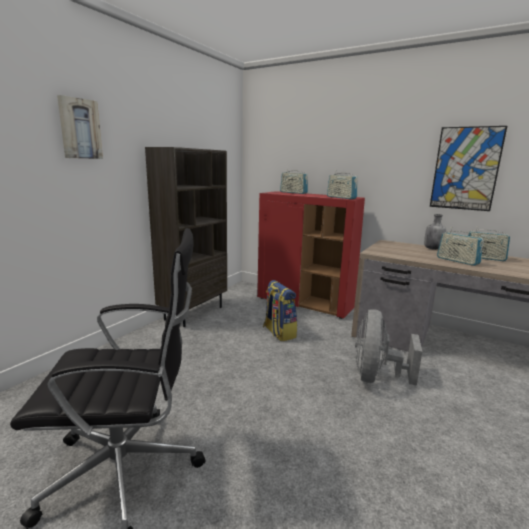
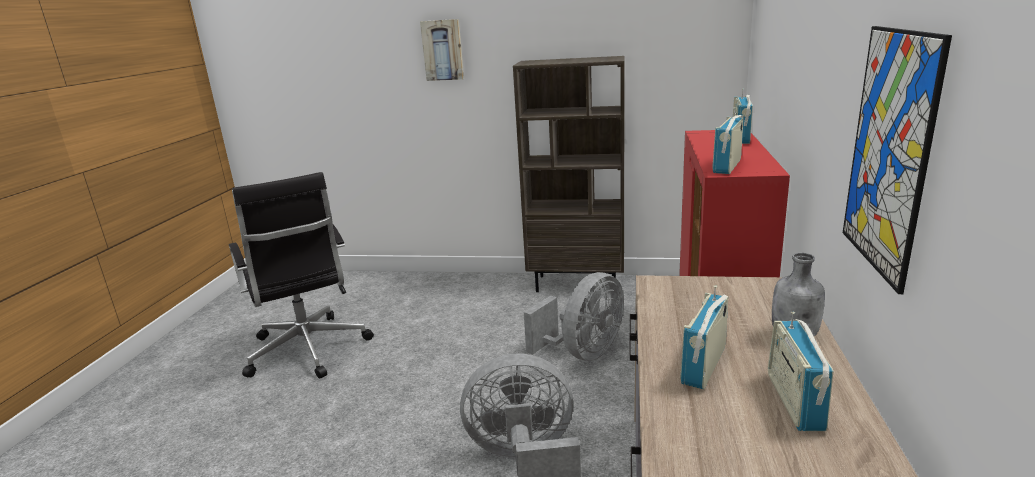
camera: 70 degrees right, 5 degrees up
backpack [263,280,297,341] -> grey fan [524,272,624,361]

